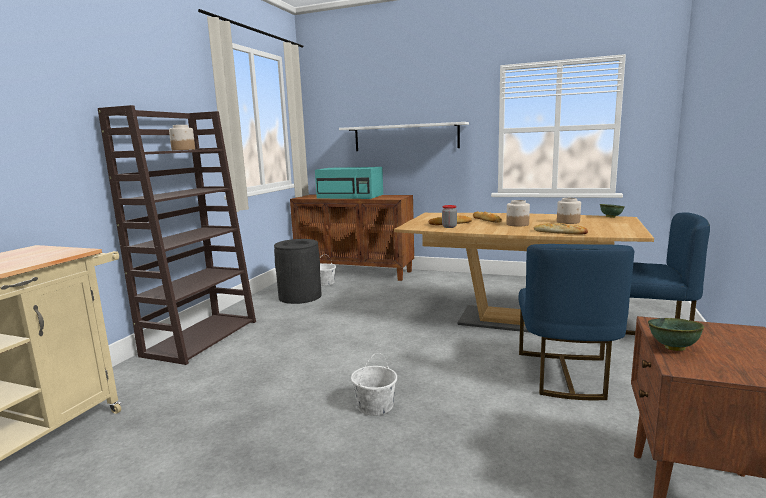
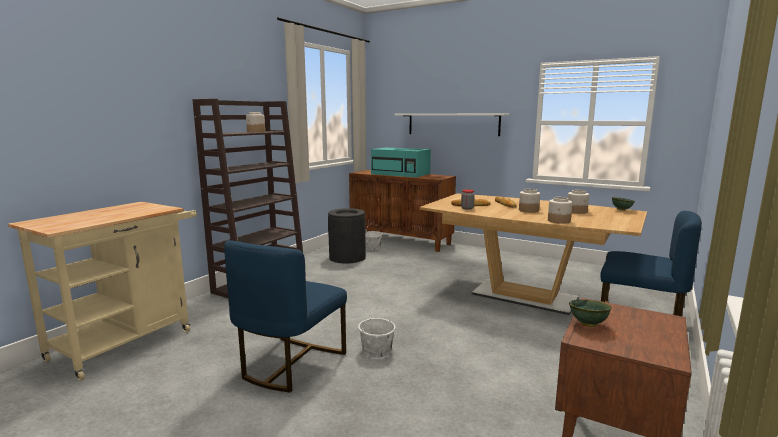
camera: 10 degrees right, 0 degrees up
blue chair [518,244,634,400] -> blue chair moved to [224,240,347,392]
bread [534,223,588,235] -> jar [548,197,572,224]

